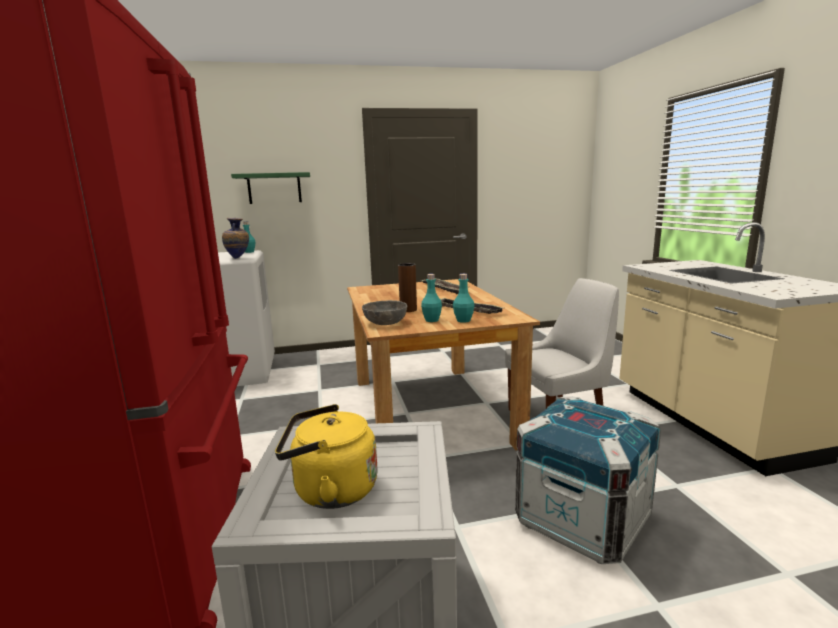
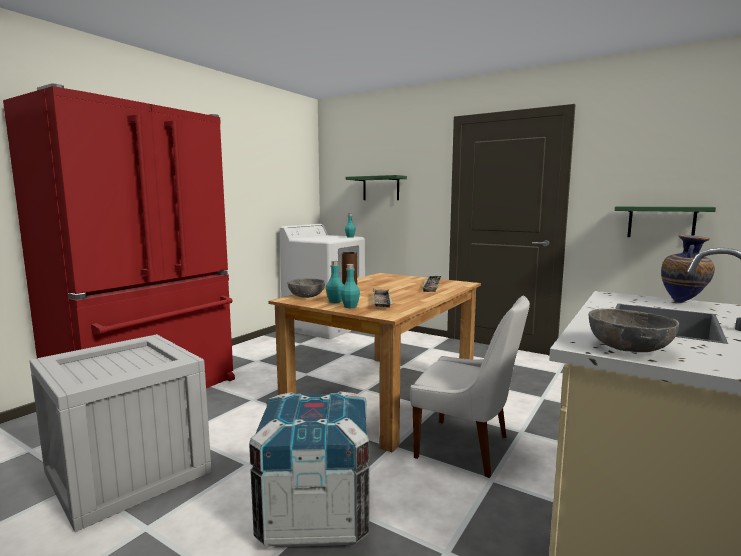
camera: 45 degrees right, 5 degrees down
vase [222,218,249,259] -> vase moved to [661,235,715,303]
yellow kettle [275,404,378,509] -> none
none -> grey bowl [589,309,679,352]
none -> green shelf [615,206,716,237]

